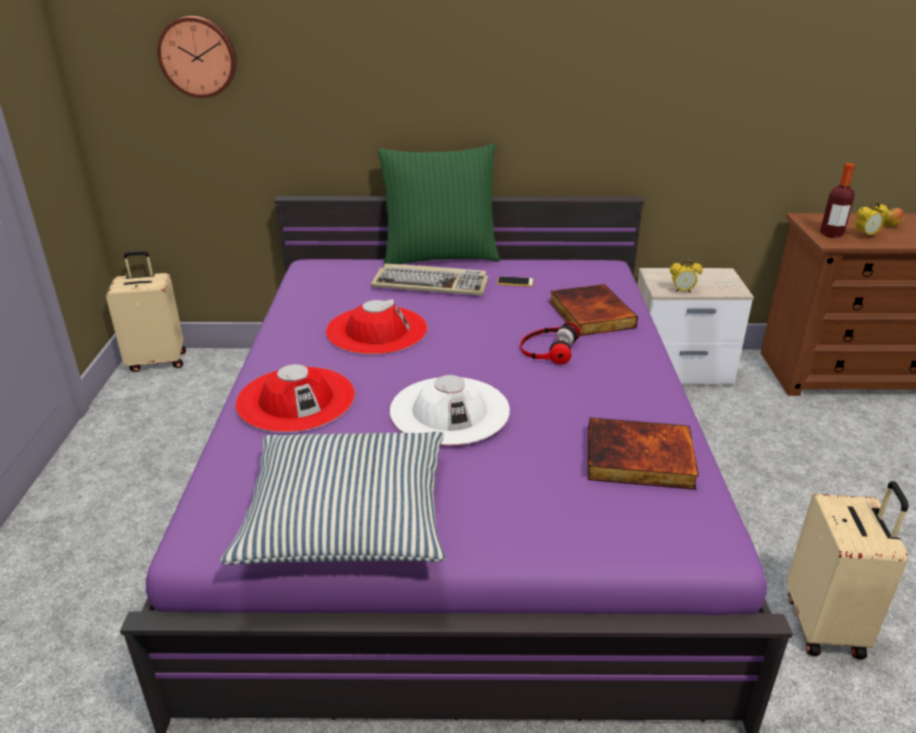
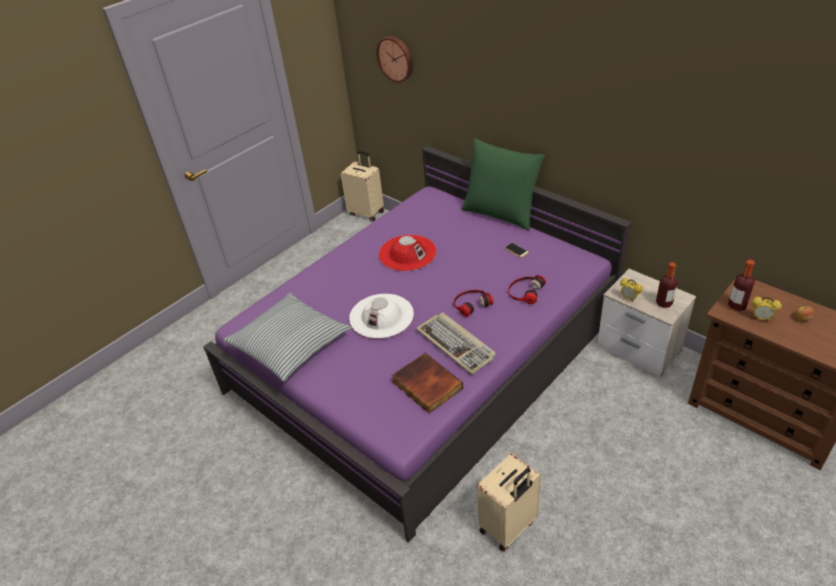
camera: 45 degrees right, 10 degrees up
red hat [235,364,355,432] -> none
keyboard [371,263,488,296] -> keyboard moved to [416,312,496,375]
book [549,284,638,336] -> headphones [508,275,546,304]
none -> bottle [656,262,678,308]

